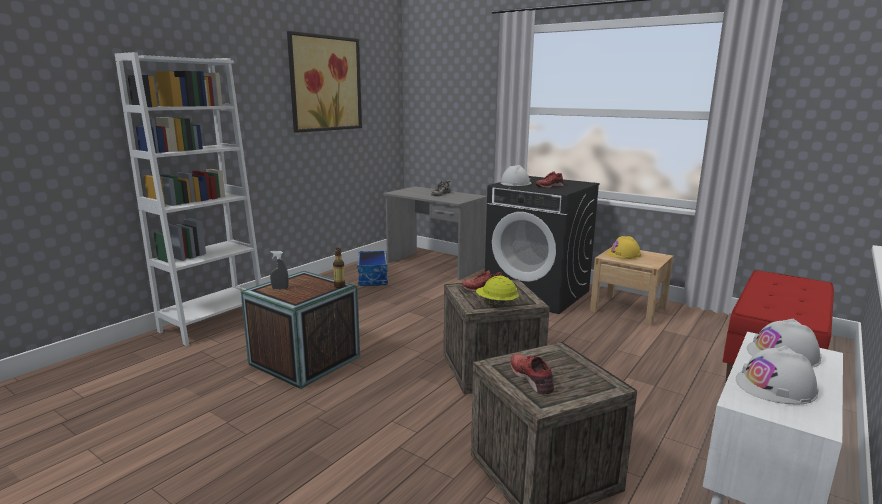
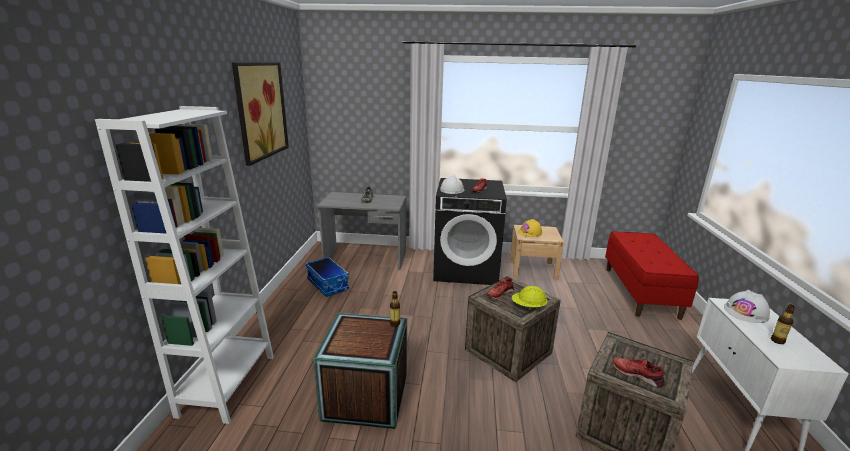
camera: 30 degrees left, 5 degrees up
grey spray bottle [270,251,289,289] -> none
white hard hat [736,345,819,405] -> bottle [771,304,795,344]

